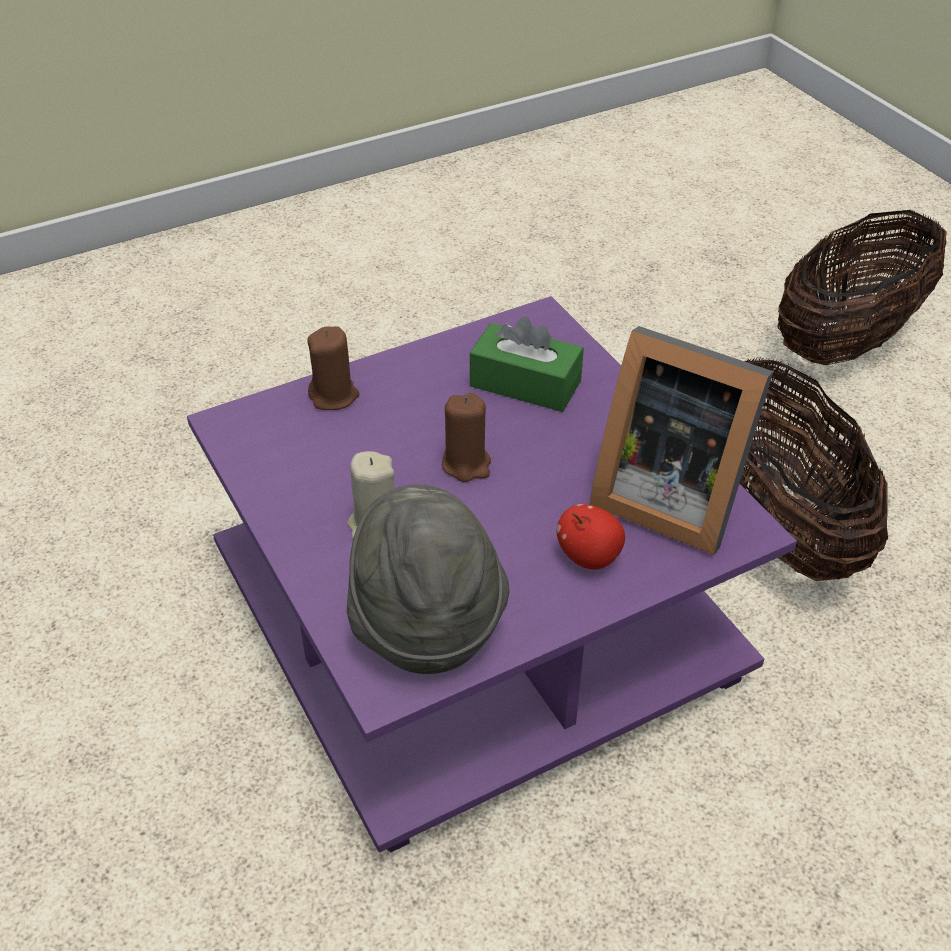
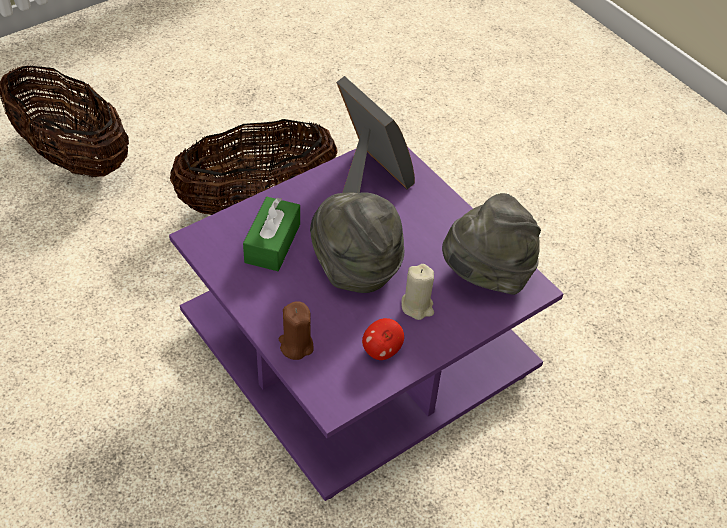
camera: 100 degrees left, 5 degrees up
brown candle [442,393,491,482] -> grey hat [310,192,404,293]
apple [557,504,625,570] -> apple moved to [362,318,404,360]
picture frame [590,326,774,555] -> picture frame turned 60 degrees counterclockwise [336,76,415,193]

